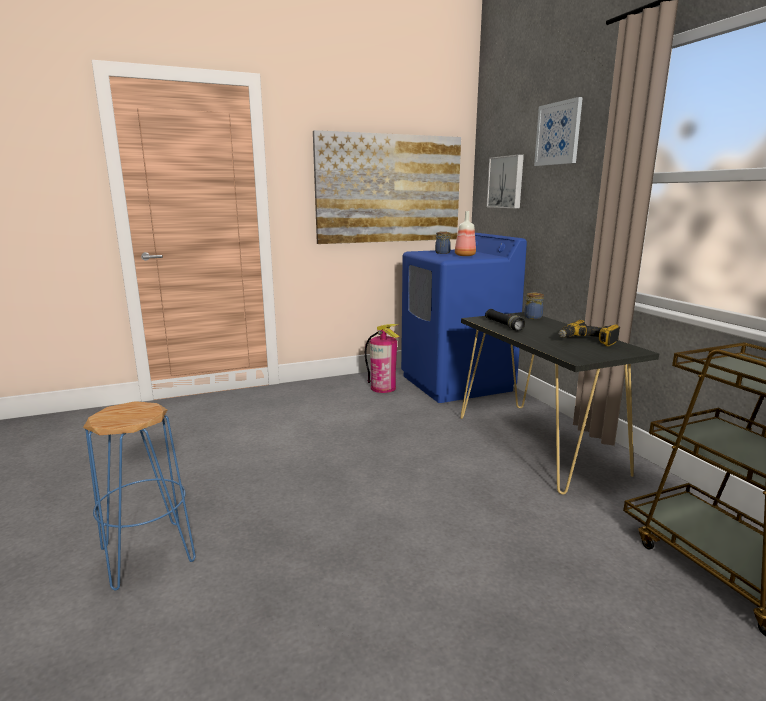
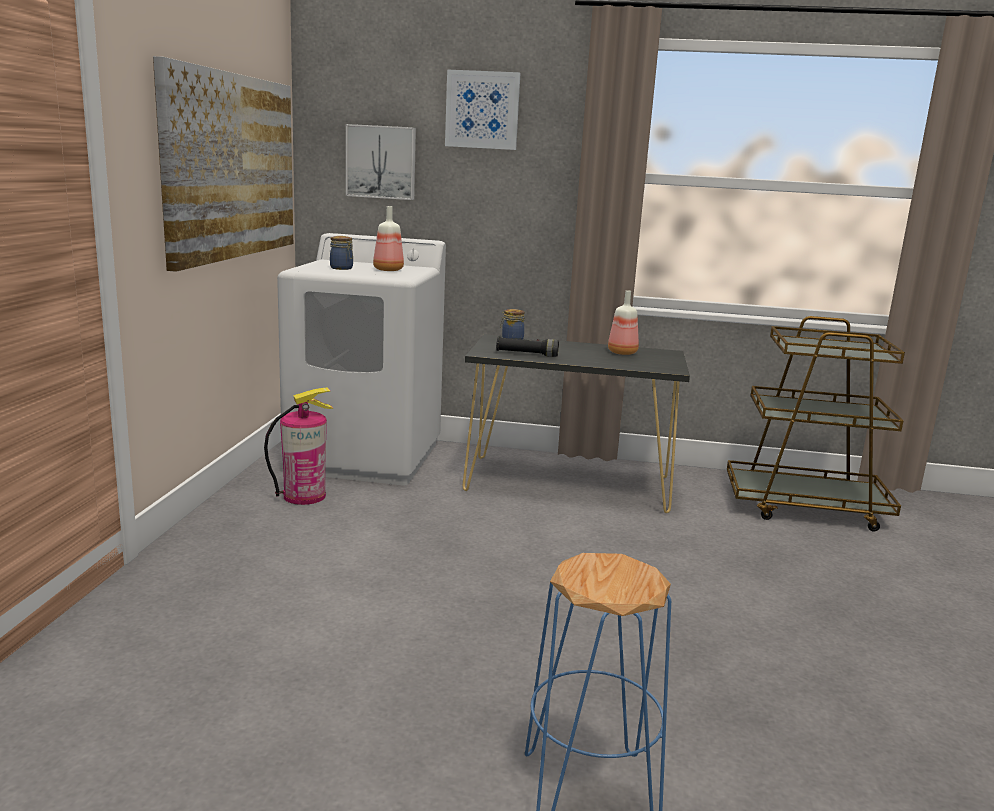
camera: 60 degrees left, 0 degrees up
blue washing machine [401,233,527,403] -> white washing machine [277,233,446,485]
power drill [559,320,620,347] -> bottle [608,290,639,355]

